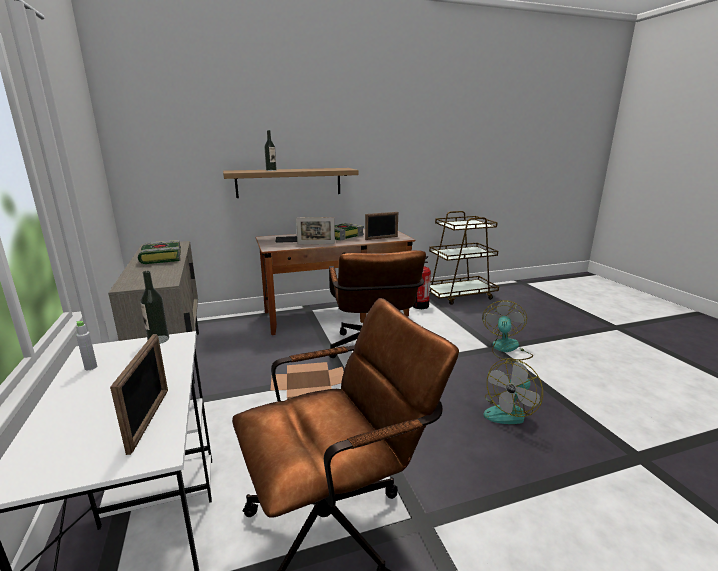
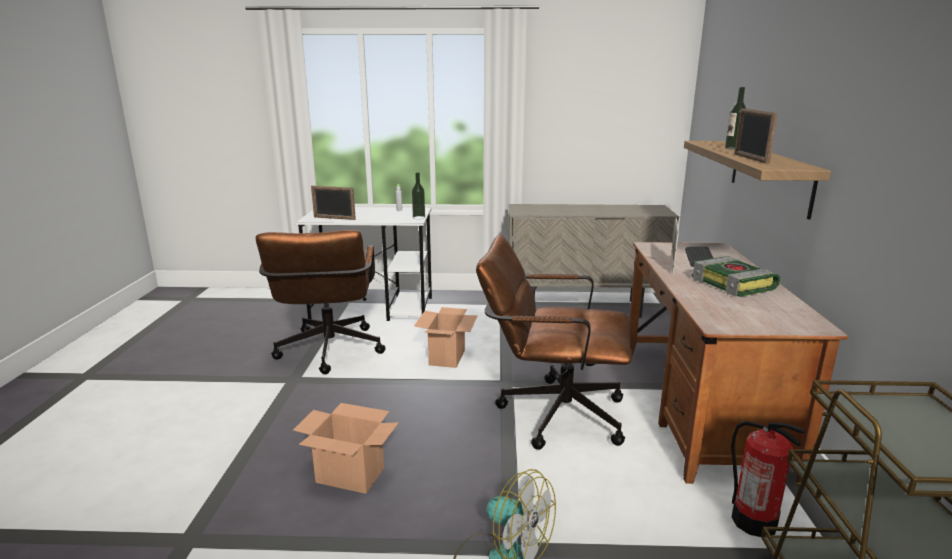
camera: 110 degrees right, 0 degrees up
book [138,240,181,264] -> none
picture frame [365,212,398,240] -> picture frame moved to [734,108,778,164]
fan [483,358,543,424] -> cardboard box [293,403,398,494]

